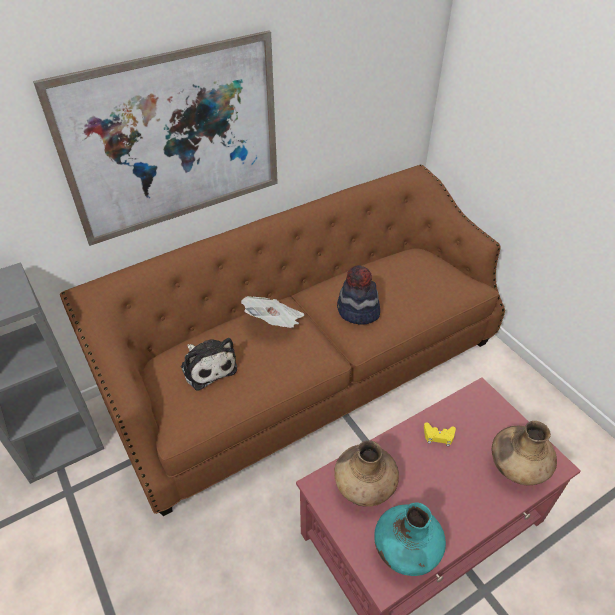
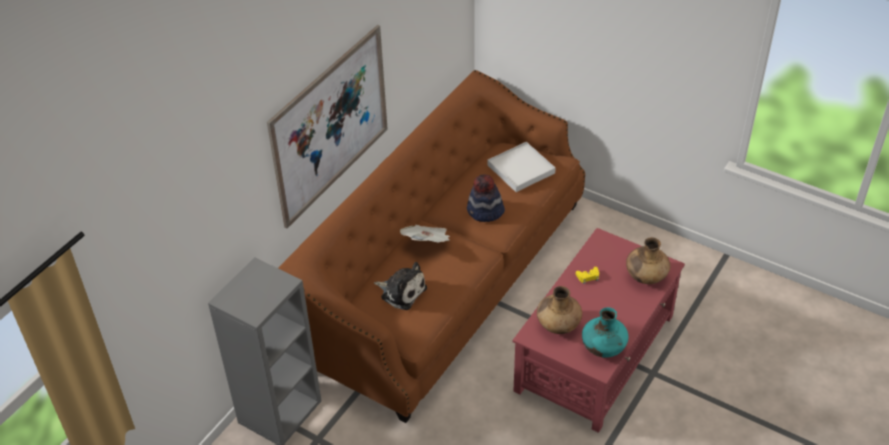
camera: 25 degrees left, 0 degrees up
none -> white tray [487,142,556,192]

